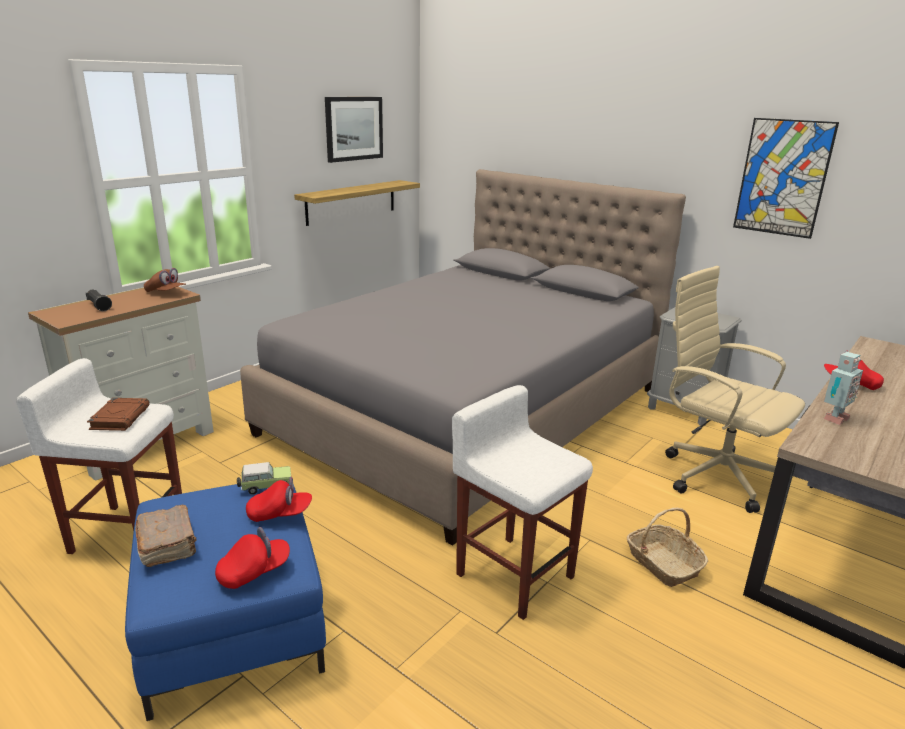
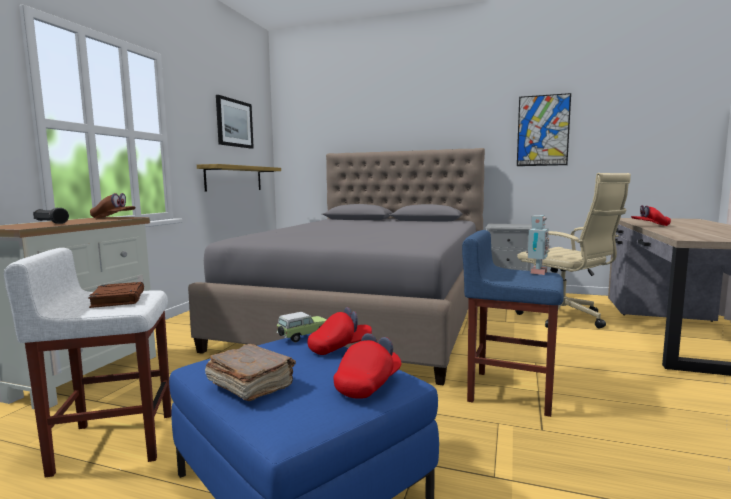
camera: 20 degrees left, 15 degrees down
white stool [452,385,593,620] -> blue stool [462,230,564,417]
basket [627,508,708,587] -> none
beige office chair [665,266,805,513] -> beige office chair turned 150 degrees counterclockwise [516,173,631,328]
toy robot [824,352,863,425] -> toy robot moved to [526,215,550,275]

